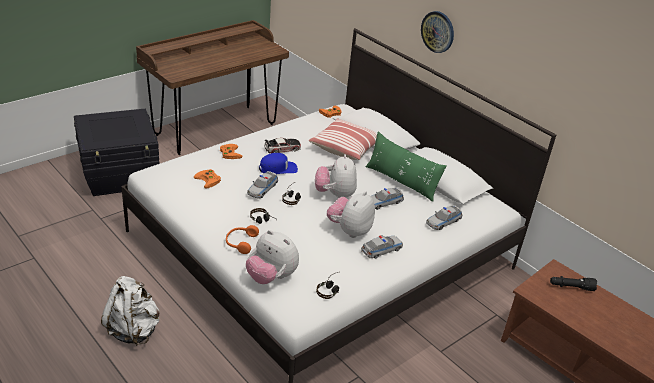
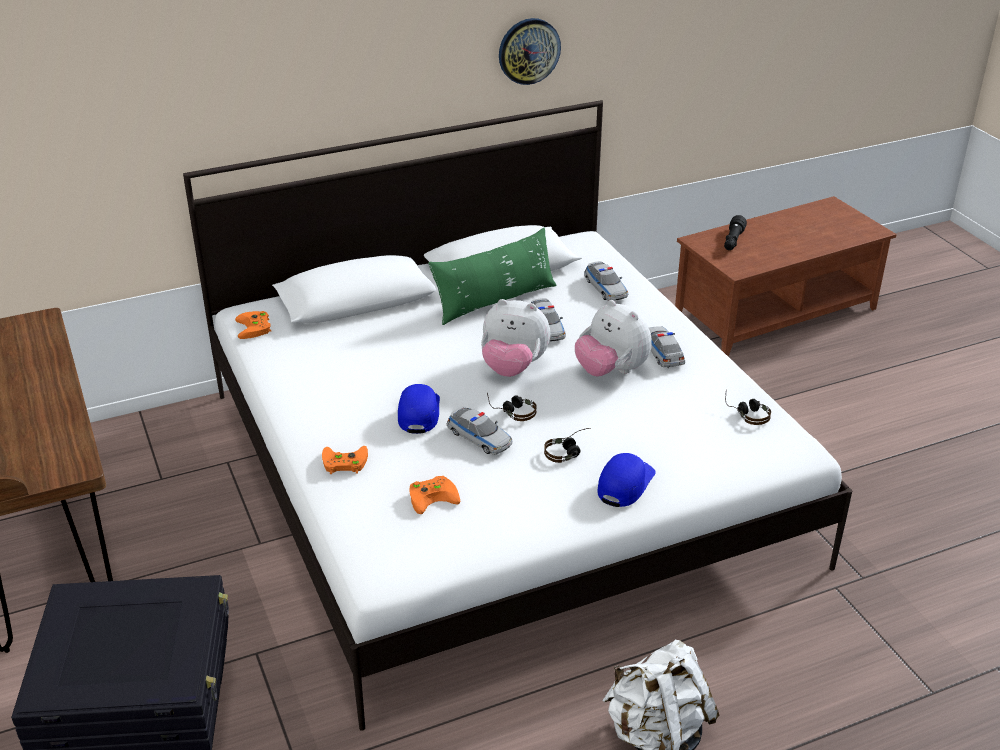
camera: 70 degrees left, 0 degrees up
orange headphones [226,225,259,254] -> blue cap [597,453,656,507]
plush toy [246,230,299,284] -> none
toy car [264,138,301,153] -> none
pillow [309,118,377,160] -> none
wall clock [421,11,454,53] -> wall clock moved to [499,18,561,85]

